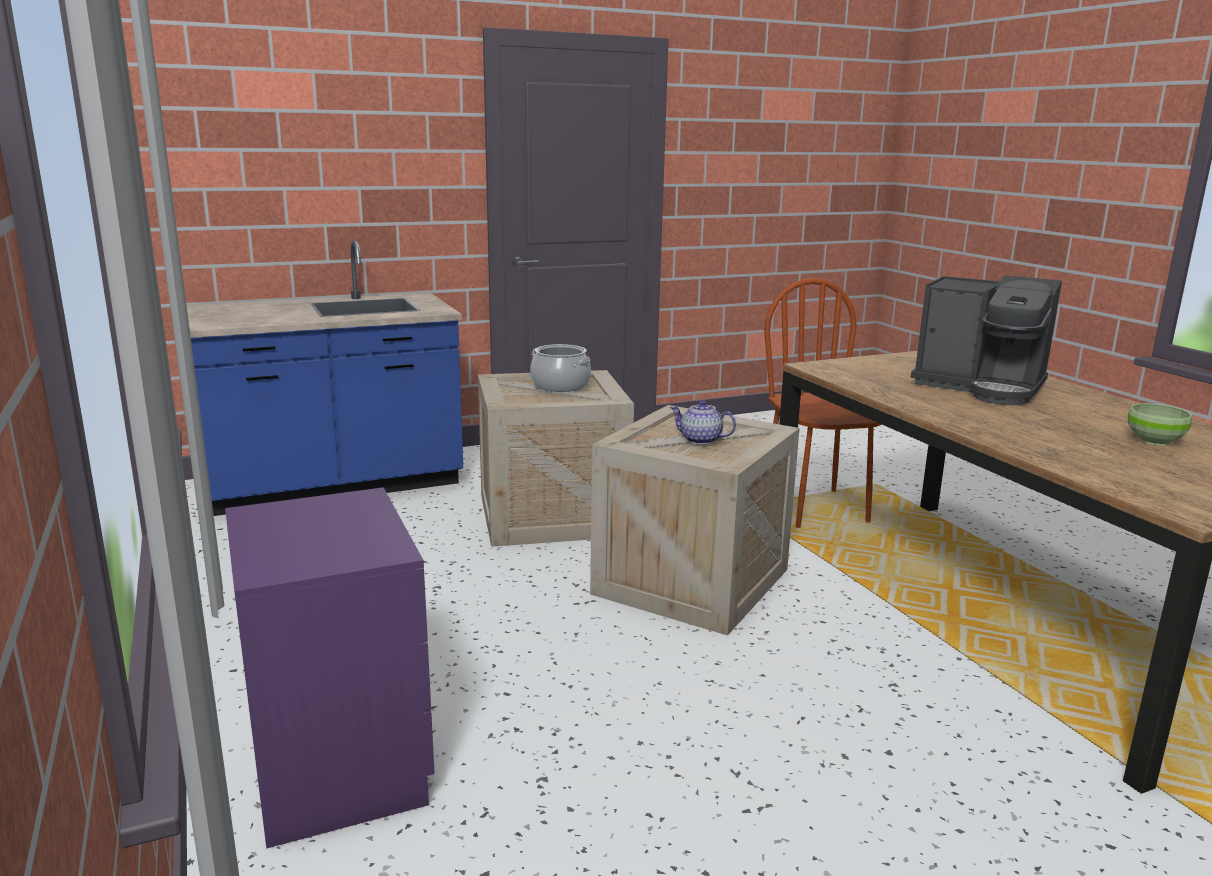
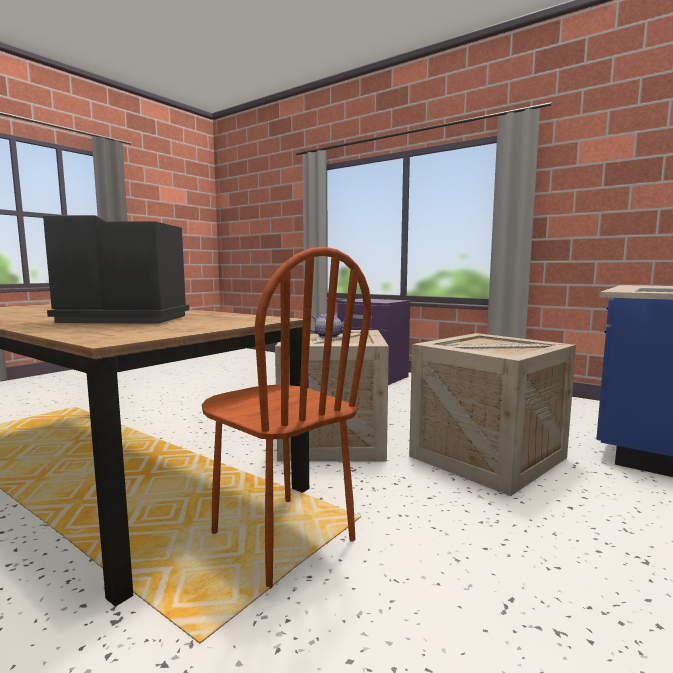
camera: 150 degrees right, 10 degrees down
cooking pot [530,344,591,392] -> none
green bowl [1128,403,1192,445] -> none

